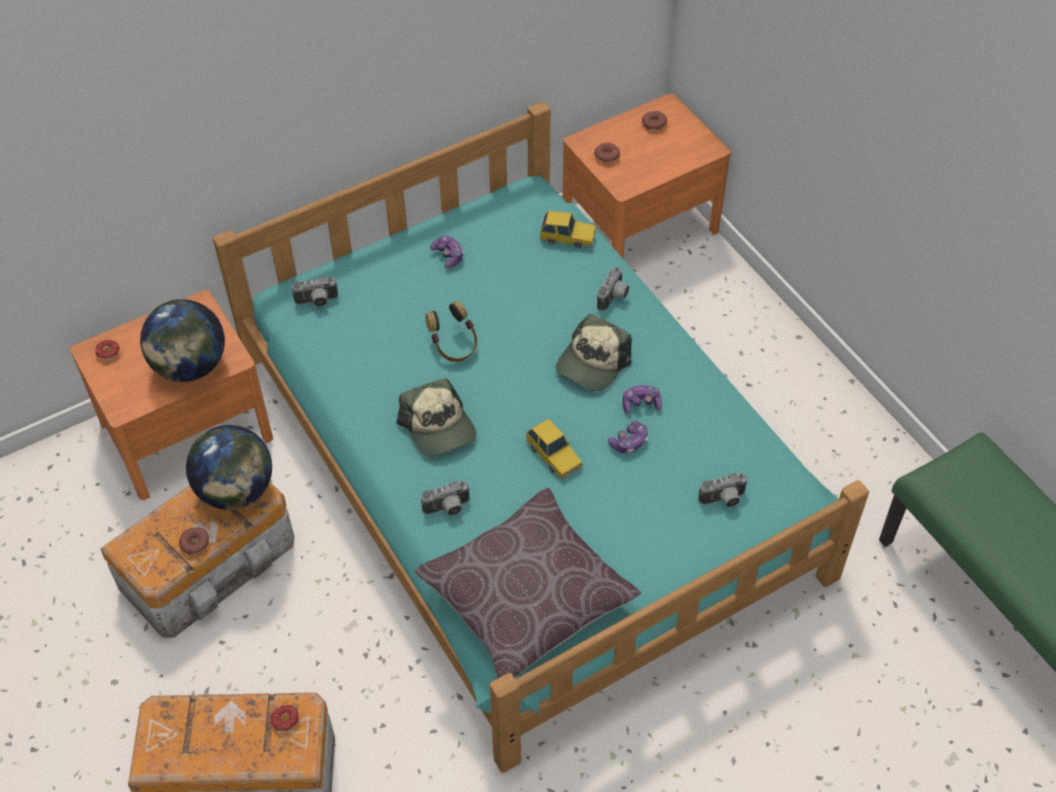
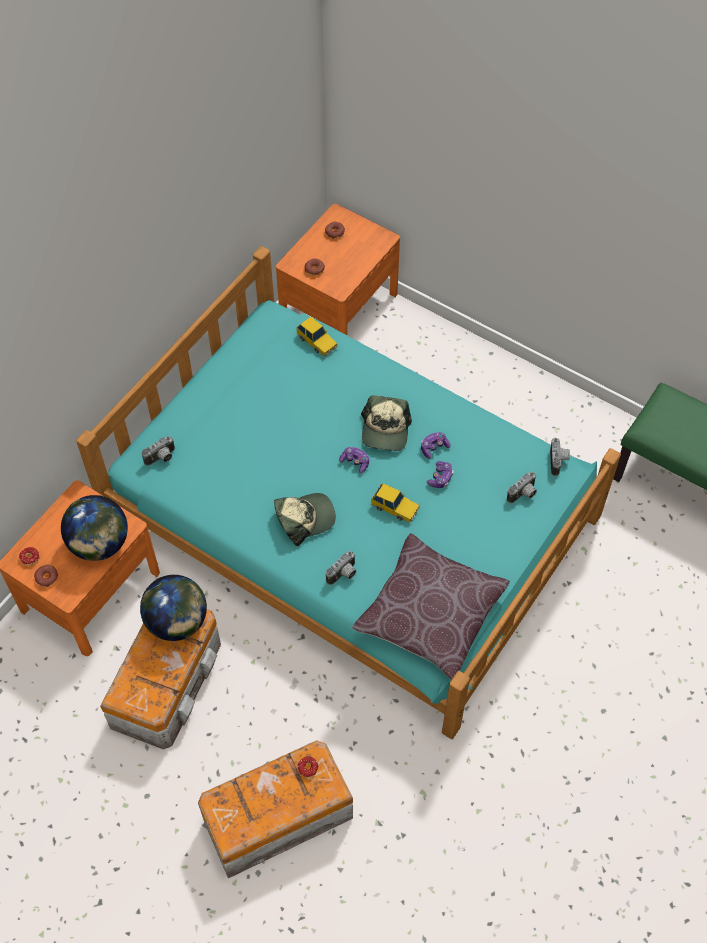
camera: 25 degrees left, 5 degrees up
donut [179,527,209,555] -> donut moved to [34,565,58,587]
cap [396,378,477,456] -> cap turned 60 degrees counterclockwise [274,493,336,546]
headphones [425,301,477,362] -> none
game controller [430,235,464,269] -> game controller moved to [339,447,369,473]
toy car [540,211,596,248] -> toy car turned 60 degrees clockwise [296,317,338,357]
camera [597,267,629,311] -> camera moved to [550,438,570,476]

